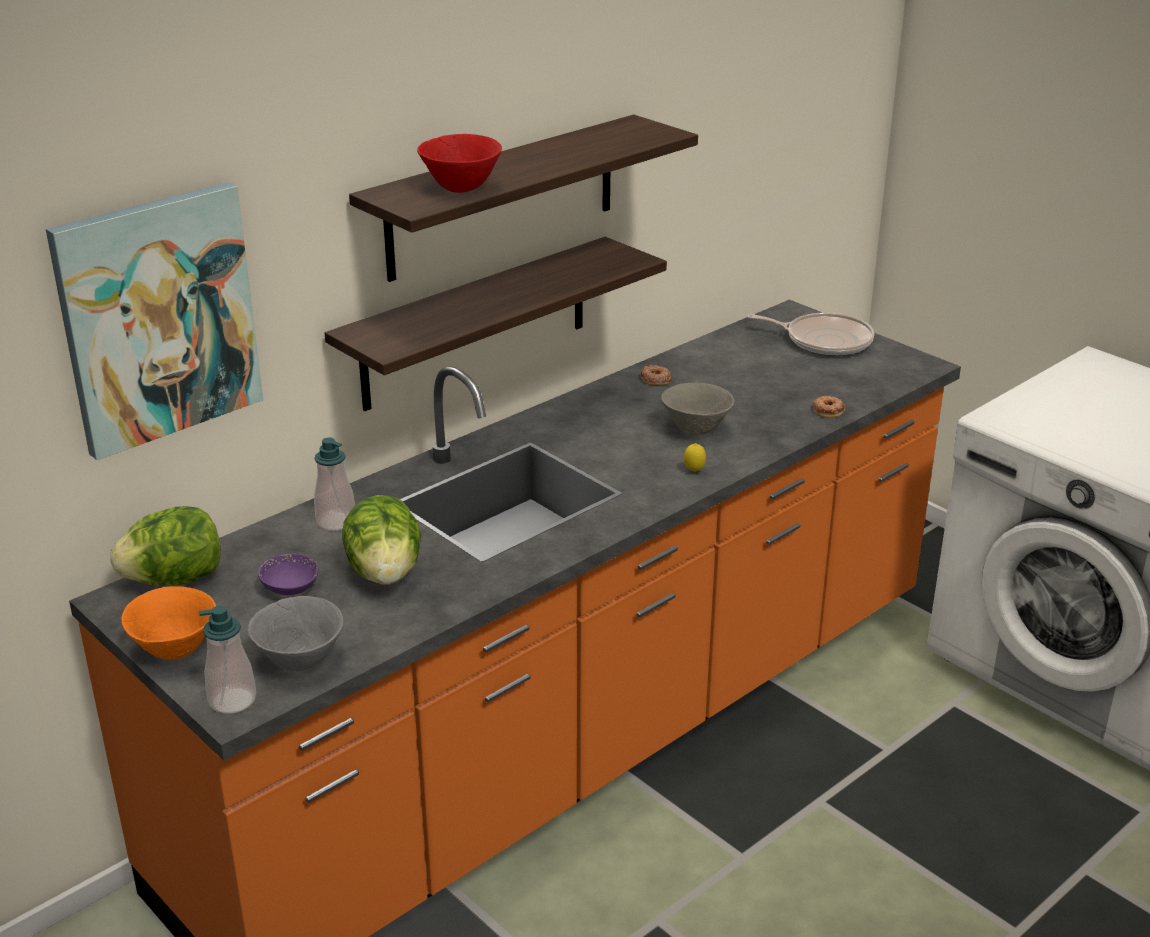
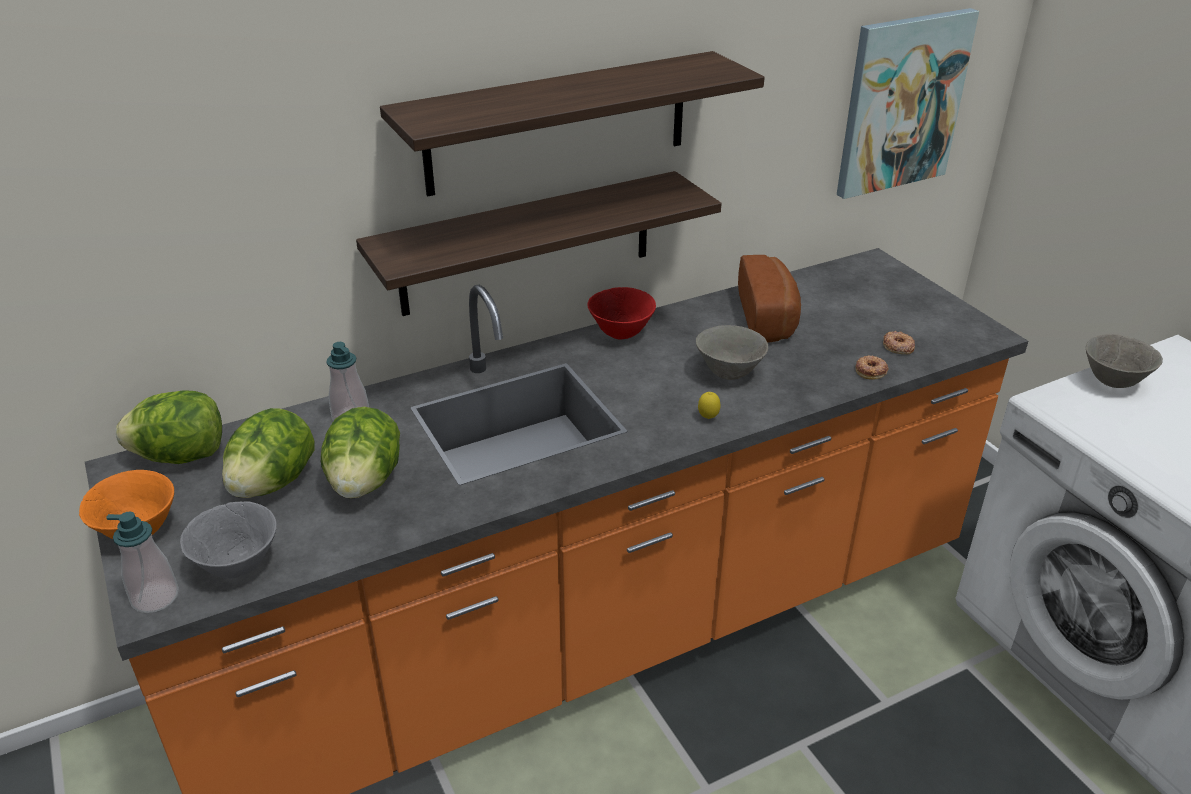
camera: 15 degrees right, 5 degrees up
picture [46,182,263,460] -> picture moved to [837,8,979,199]
purple bowl [258,554,318,595] -> lettuce [222,408,315,498]
red bowl [417,134,502,193] -> red bowl moved to [587,287,656,339]
donut [641,365,671,385] -> donut moved to [883,331,915,354]
frying pan [747,312,874,356] -> none
none -> bread [738,255,801,343]
none -> grey bowl [1086,334,1163,388]

